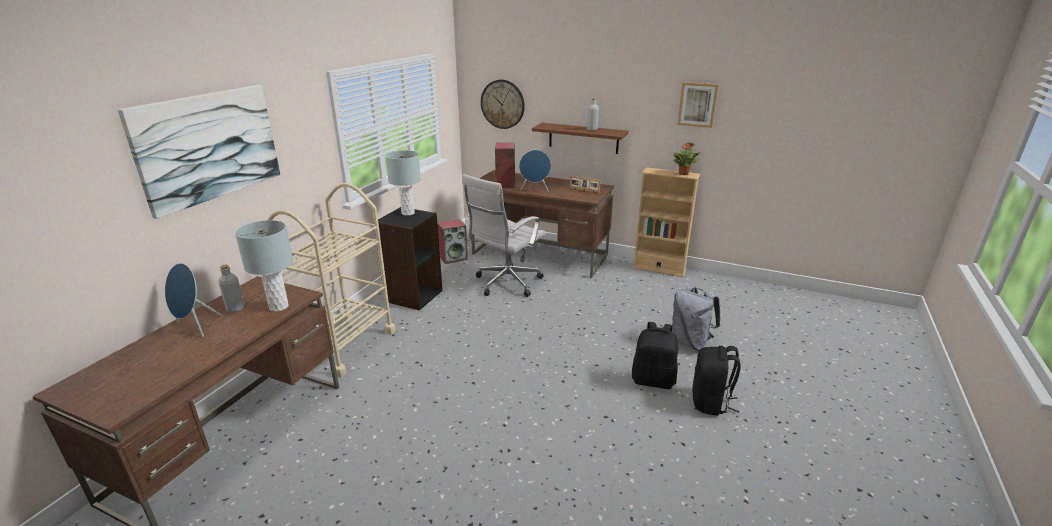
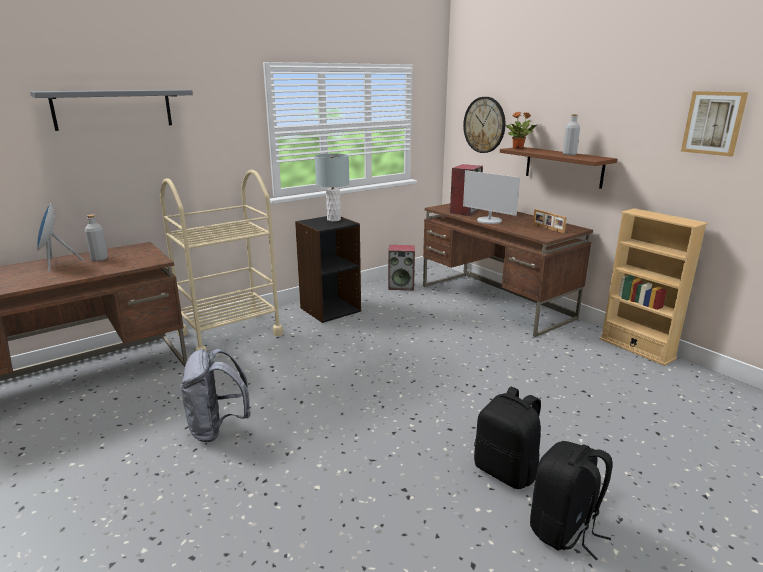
camera: 30 degrees right, 5 degrees down
picture [118,85,280,219] -> grey shelf [30,90,193,131]
grey table lamp [235,220,293,312] -> none
white office chair [462,174,546,297] -> none
blue speaker [519,150,551,192] -> monitor [463,170,520,224]
grey backpack [671,286,720,351] -> grey backpack moved to [180,349,250,442]
potted plant [673,142,701,175] -> potted plant moved to [505,111,538,149]

